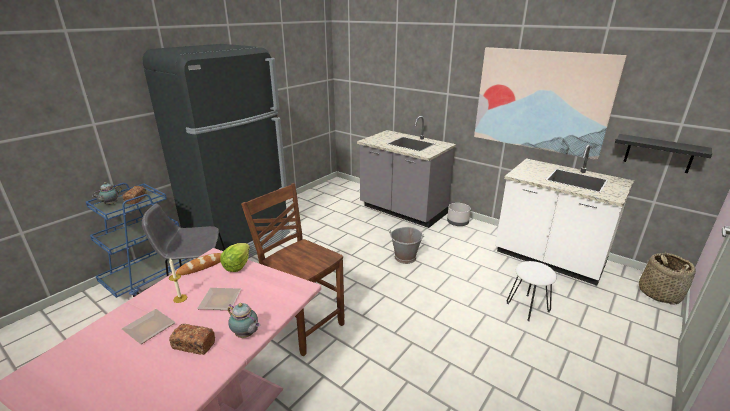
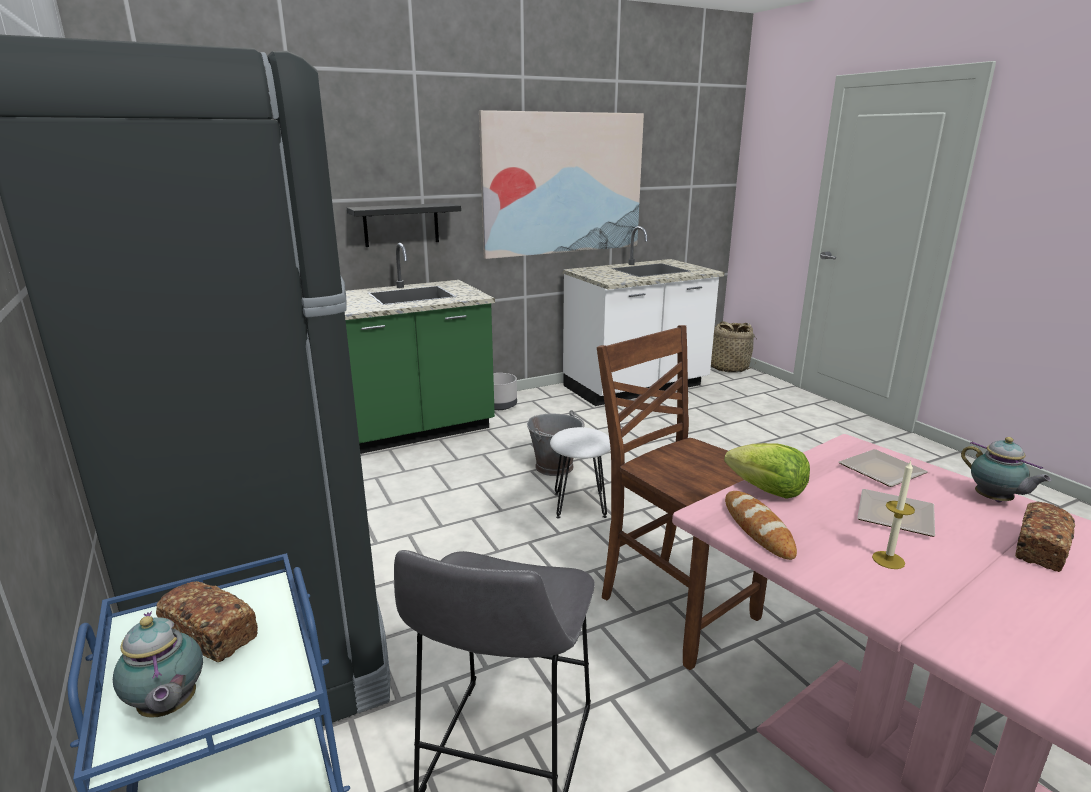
camera: 65 degrees left, 5 degrees down
plate [122,309,175,344] -> plate moved to [838,449,928,487]
teapot [228,303,260,338] -> teapot turned 90 degrees clockwise [961,437,1051,503]
brown chair [241,183,345,356] -> brown chair turned 75 degrees clockwise [597,325,767,670]
grey counter [357,116,456,228] -> green counter [345,243,495,454]
white stool [507,261,557,321] -> white stool moved to [550,427,611,519]
black shelf [615,134,712,173] -> black shelf moved to [347,203,461,247]

